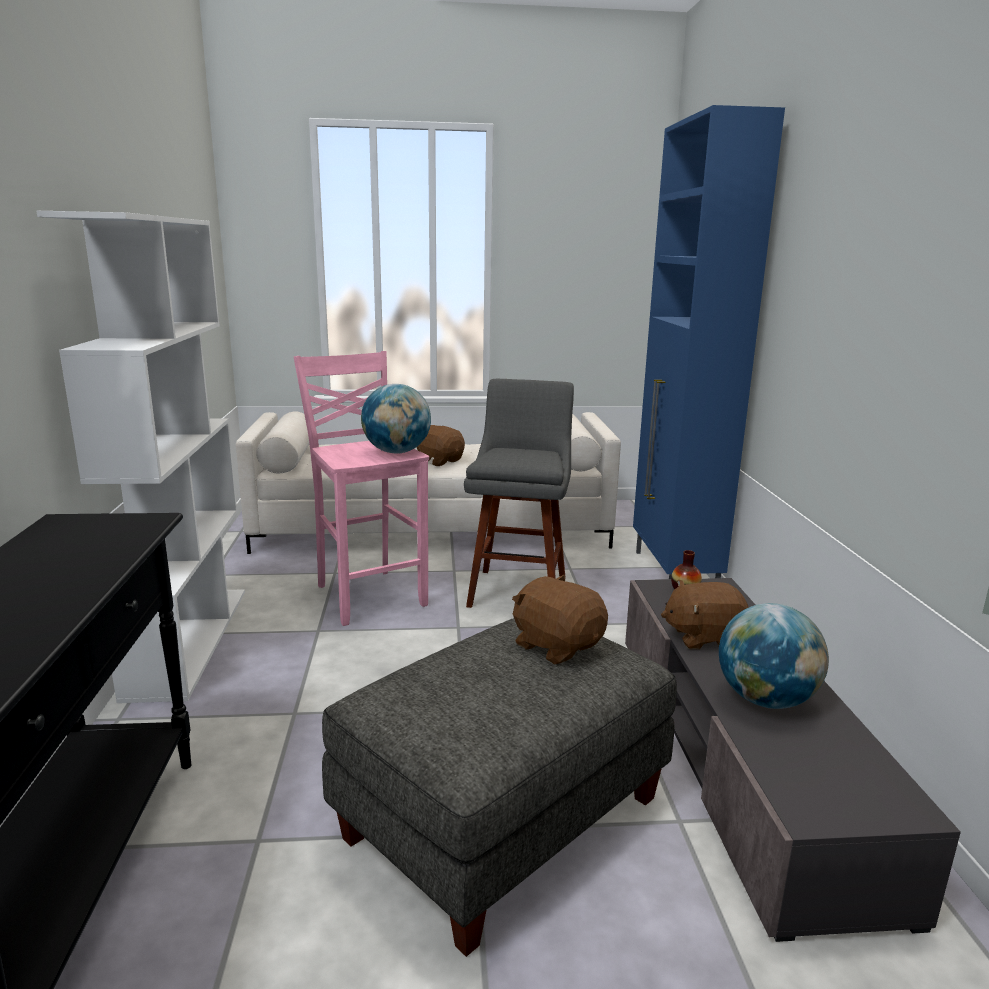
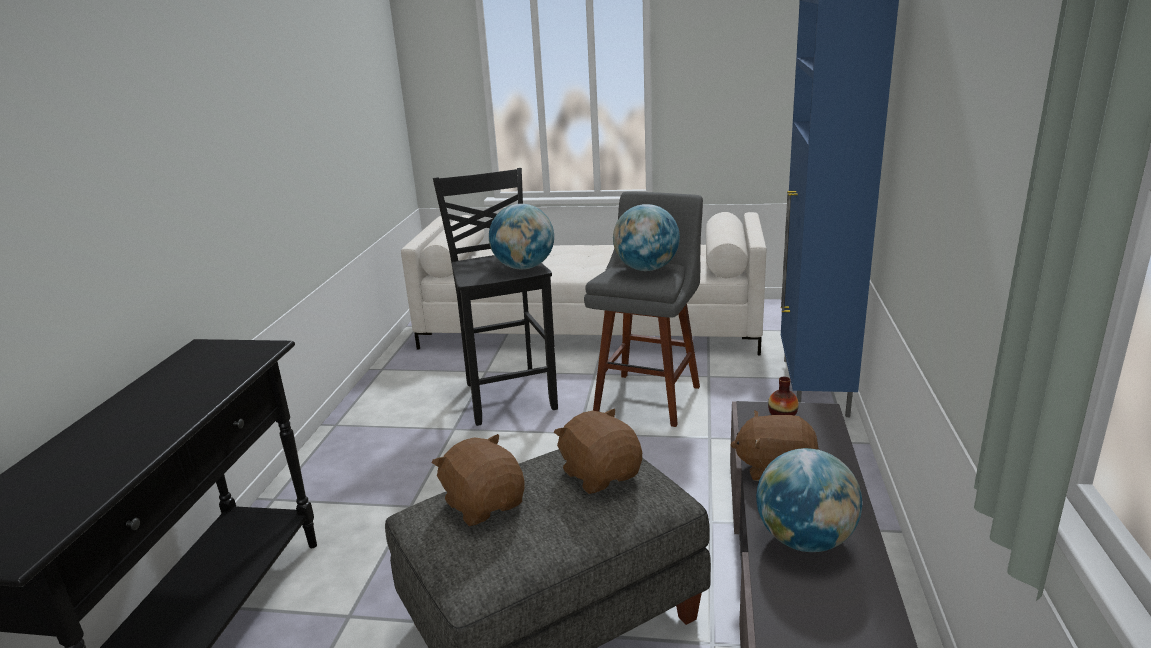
camera: 15 degrees right, 5 degrees up
white bookcase [37,211,245,703] -> none
pink stool [294,351,429,626] -> black stool [433,168,558,426]
brown plush toy [417,425,465,466] -> brown plush toy moved to [432,434,525,526]
none -> globe [613,204,680,271]

